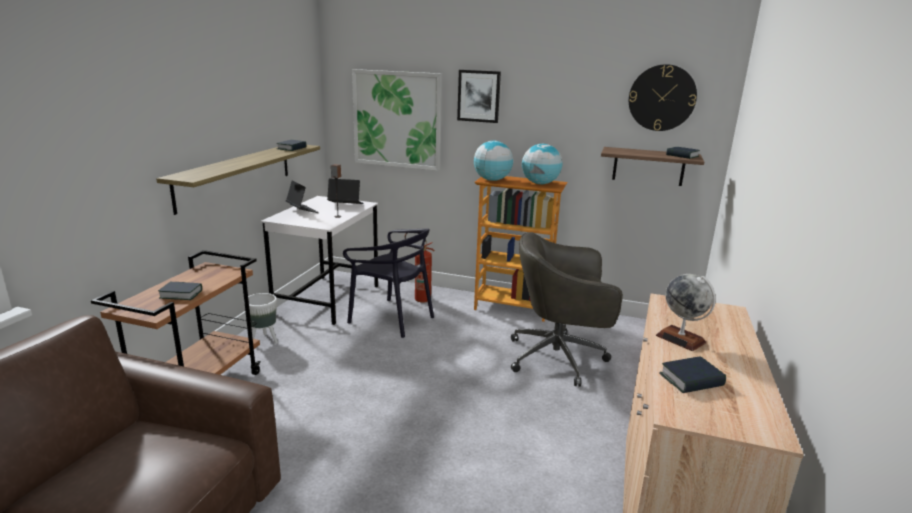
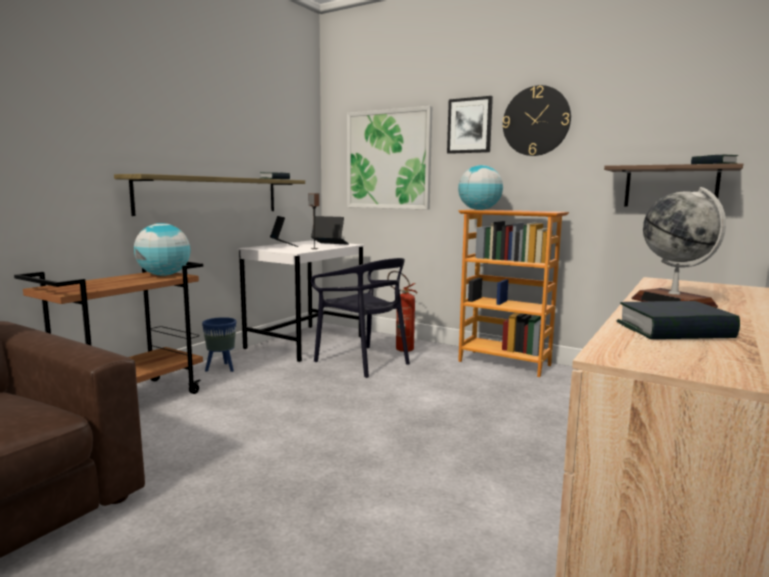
camera: 15 degrees right, 10 degrees down
book [158,282,202,300] -> none
white planter [244,293,278,344] -> blue planter [202,317,236,372]
grey office chair [511,232,623,387] -> none
globe [522,144,562,184] -> globe moved to [134,223,190,276]
wall clock [629,64,697,131] -> wall clock moved to [503,85,571,156]

